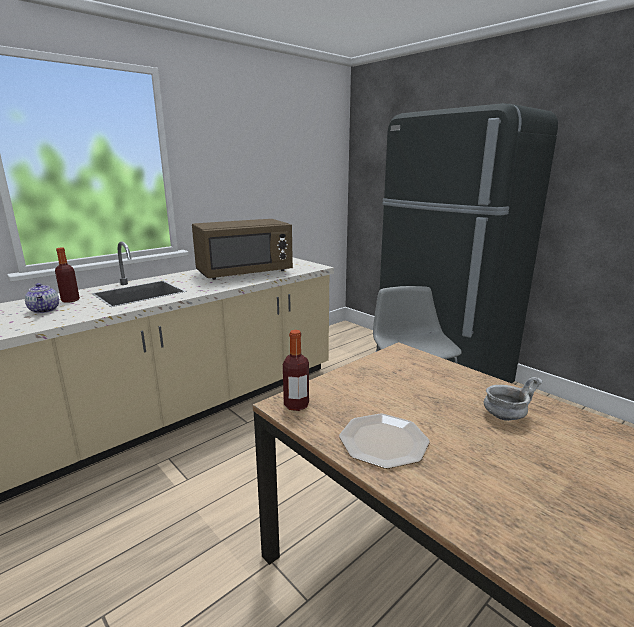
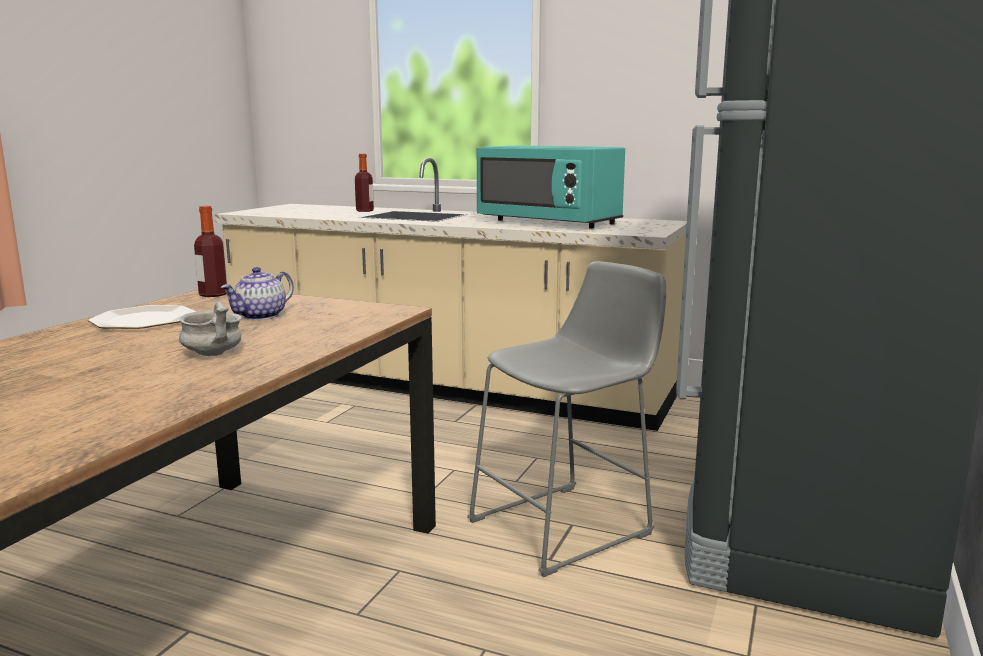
camera: 65 degrees right, 5 degrees down
teapot [25,283,59,313] -> teapot moved to [220,267,294,320]
brown microwave [192,219,293,280] -> turquoise microwave [477,146,625,229]

